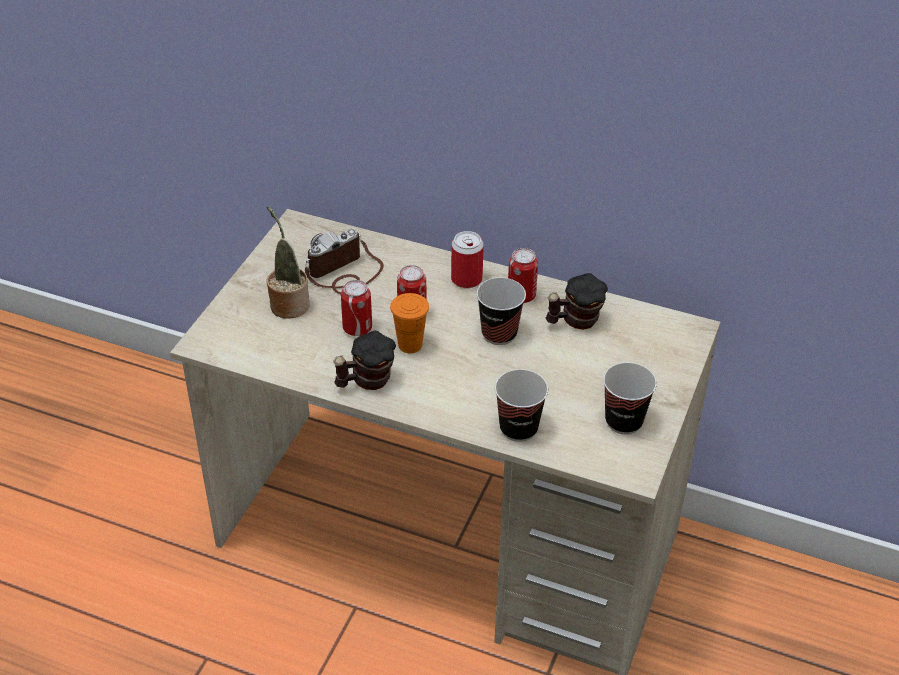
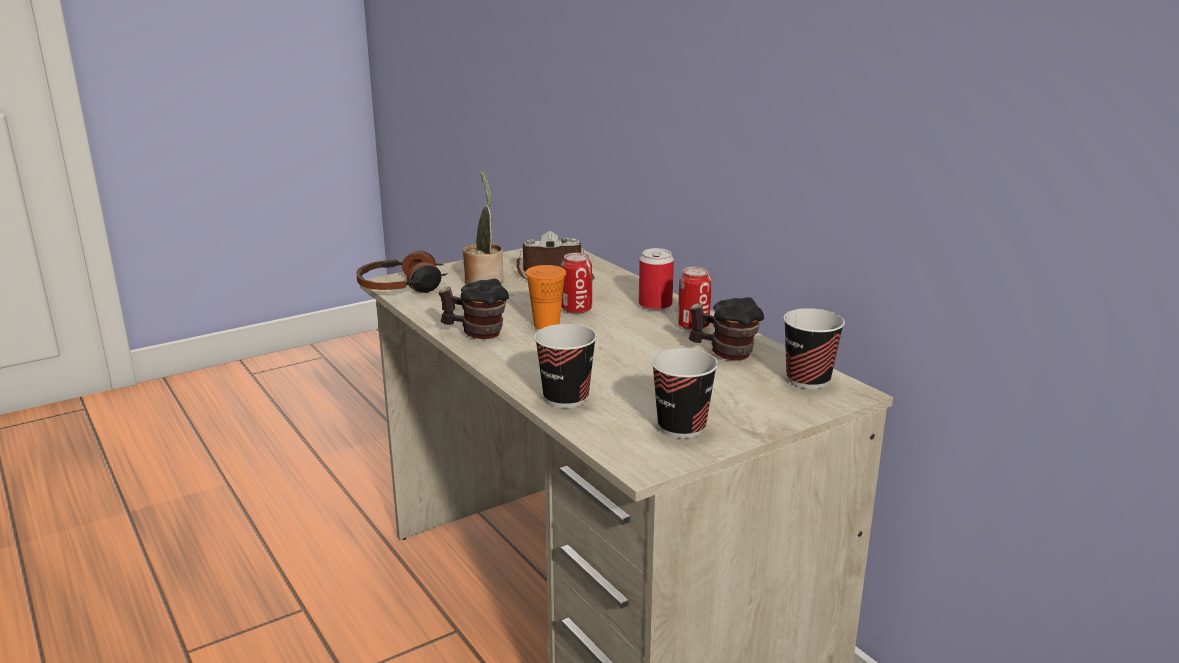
camera: 35 degrees right, 20 degrees down
can [341,280,372,336] -> none
cup [477,278,526,345] -> cup moved to [783,308,845,389]
none -> headphones [356,251,448,293]

